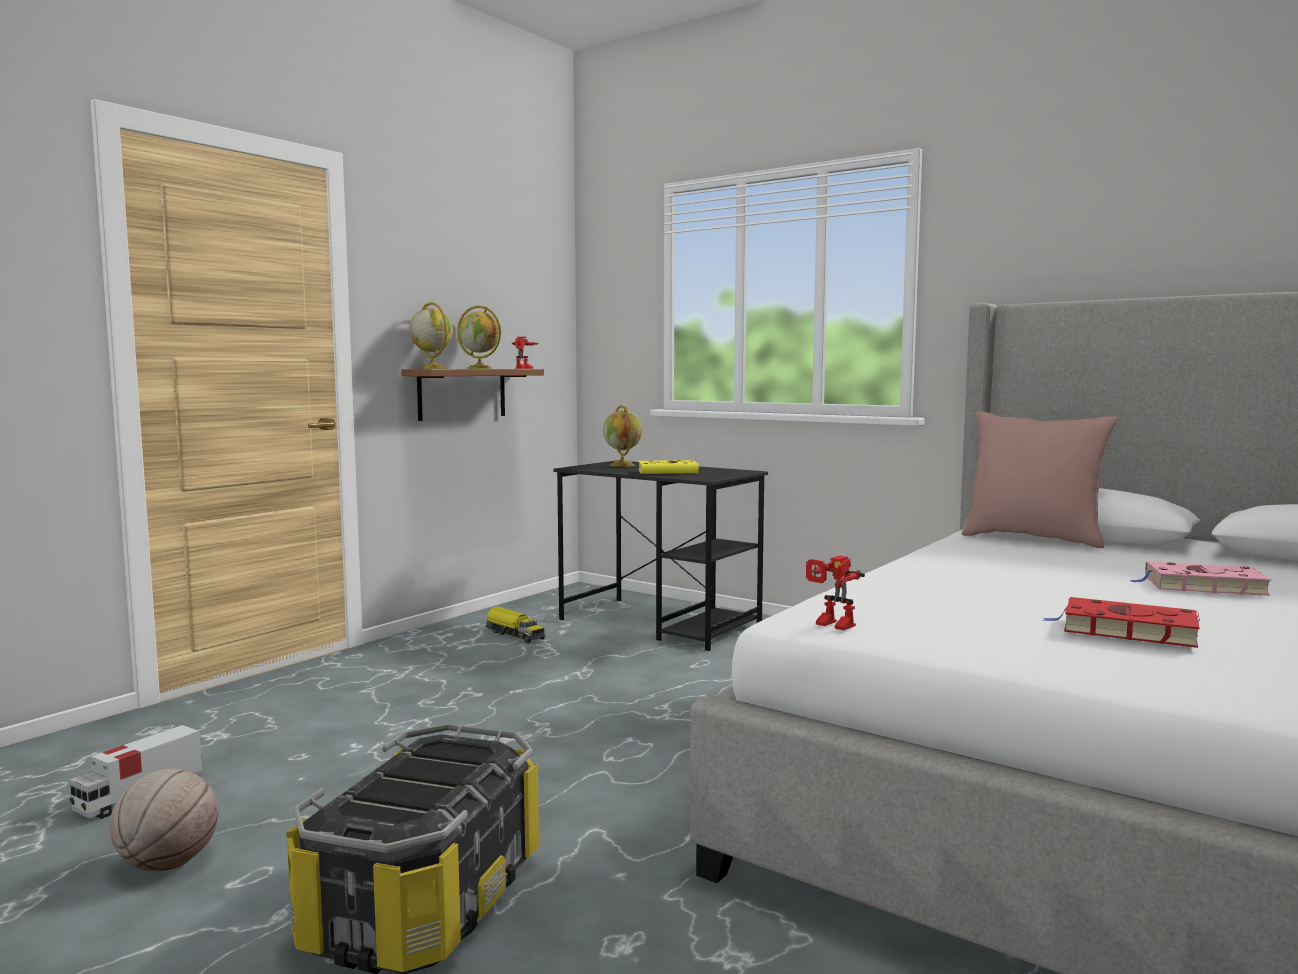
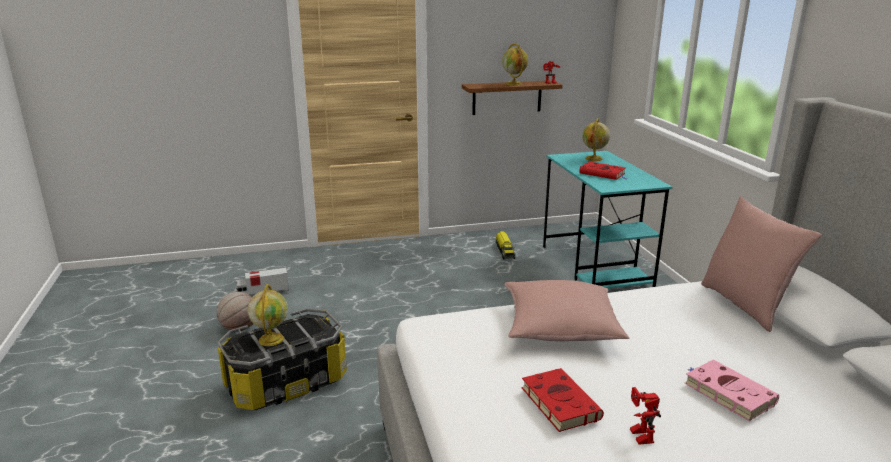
camera: 40 degrees right, 15 degrees up
globe [409,302,453,369] -> globe moved to [248,284,288,346]
black desk [554,460,768,651] -> turquoise desk [543,151,672,289]
yellow book [638,460,702,474] -> red book [579,162,627,180]
toy robot [806,556,865,631] -> toy robot moved to [630,387,661,445]
none -> pink pillow [504,280,629,341]

